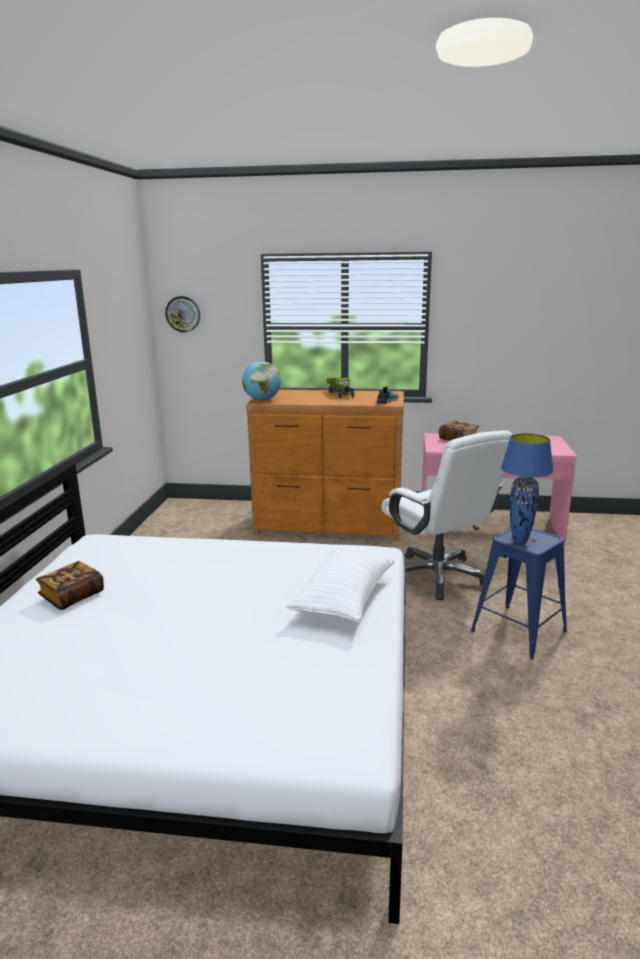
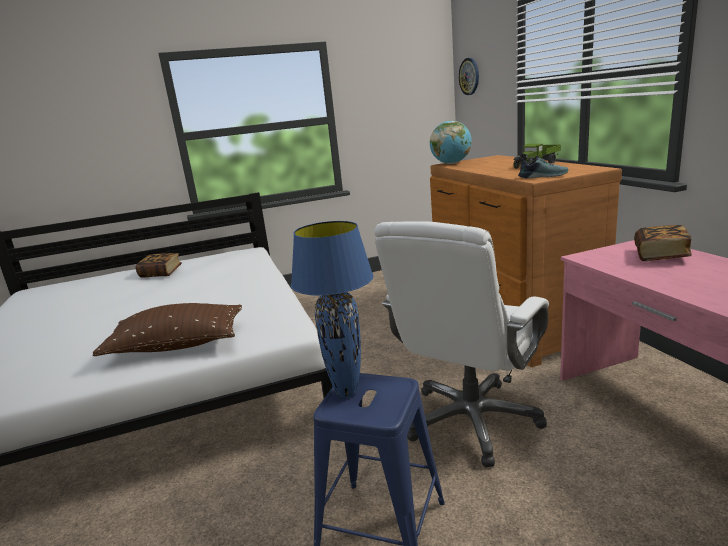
camera: 65 degrees right, 0 degrees up
white pillow [286,550,395,623] -> brown pillow [93,303,242,356]

